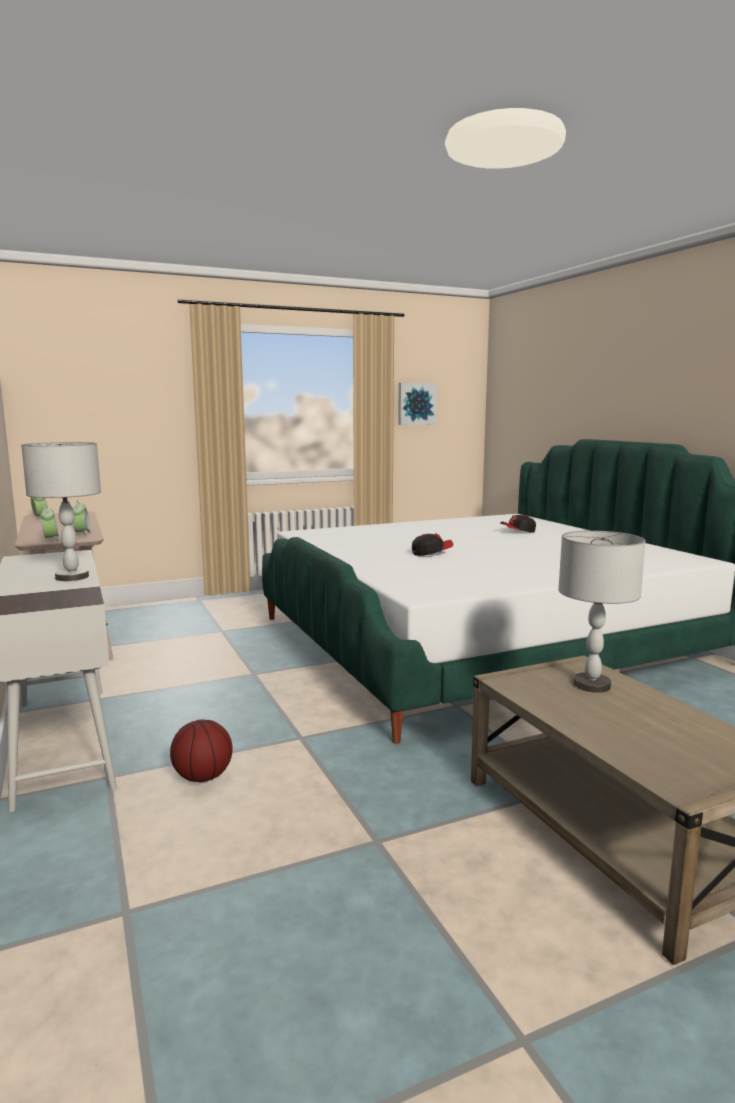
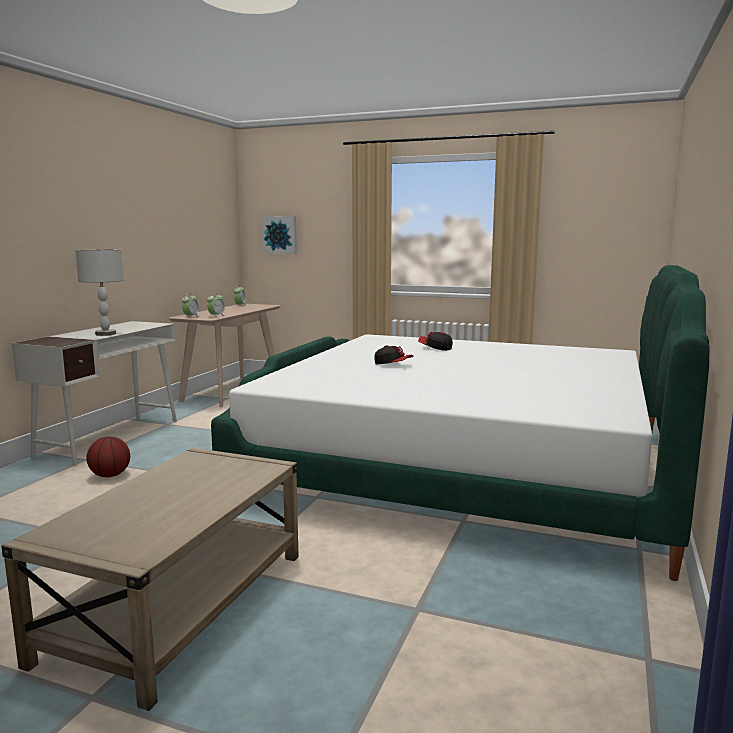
camera: 45 degrees right, 0 degrees up
picture [398,383,437,425] -> picture moved to [262,216,297,254]
cap [500,515,536,533] -> cap moved to [418,332,453,351]
grey table lamp [558,531,645,693] -> none

